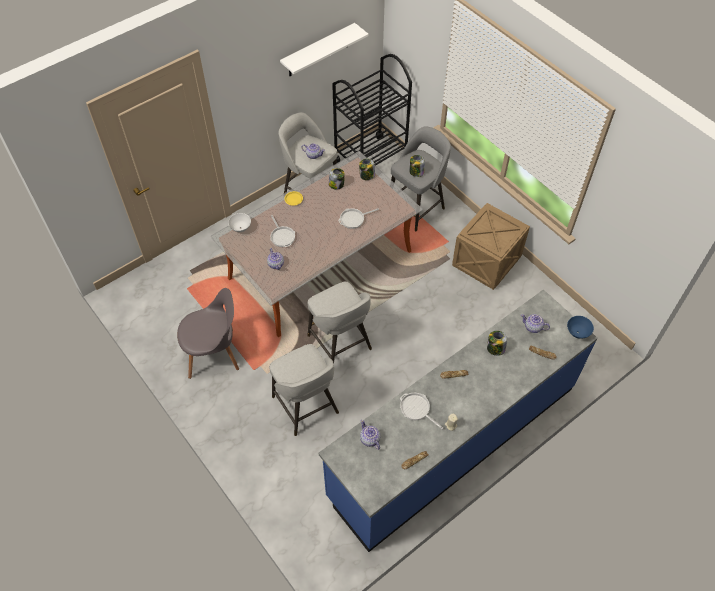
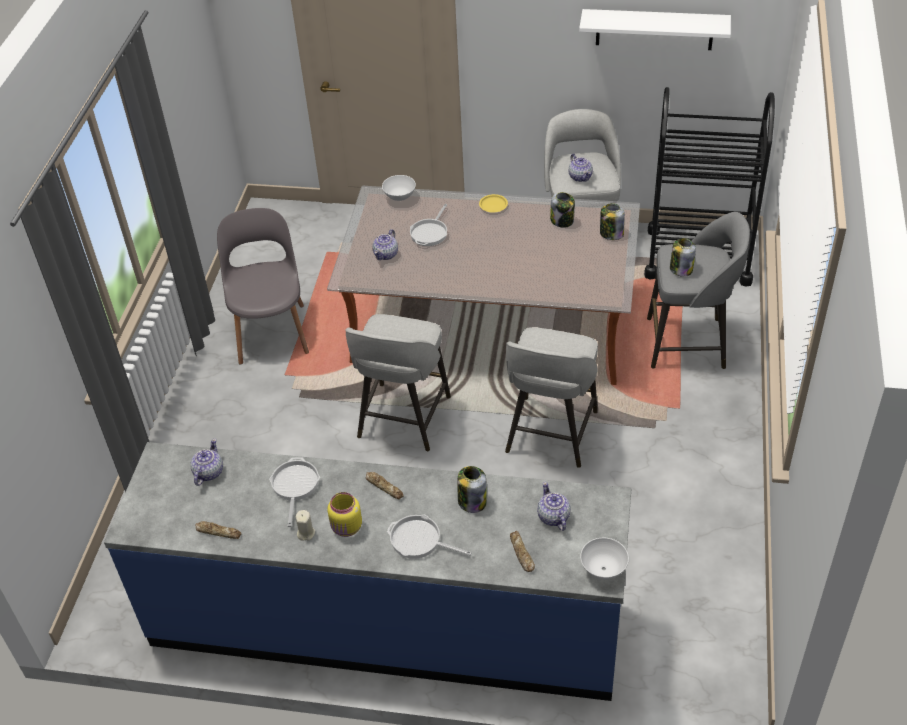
camera: 50 degrees right, 10 degrees down
grey chair [177,288,239,379] -> grey chair turned 135 degrees counterclockwise [217,208,309,365]
grey stool [269,344,339,436] -> grey stool moved to [505,327,598,468]
frying pan [338,208,379,229] -> frying pan moved to [387,515,472,559]
crate [452,203,530,290] -> none
blue bowl [567,316,594,339] -> white bowl [580,538,629,580]
none -> yellow jar [327,492,362,537]

